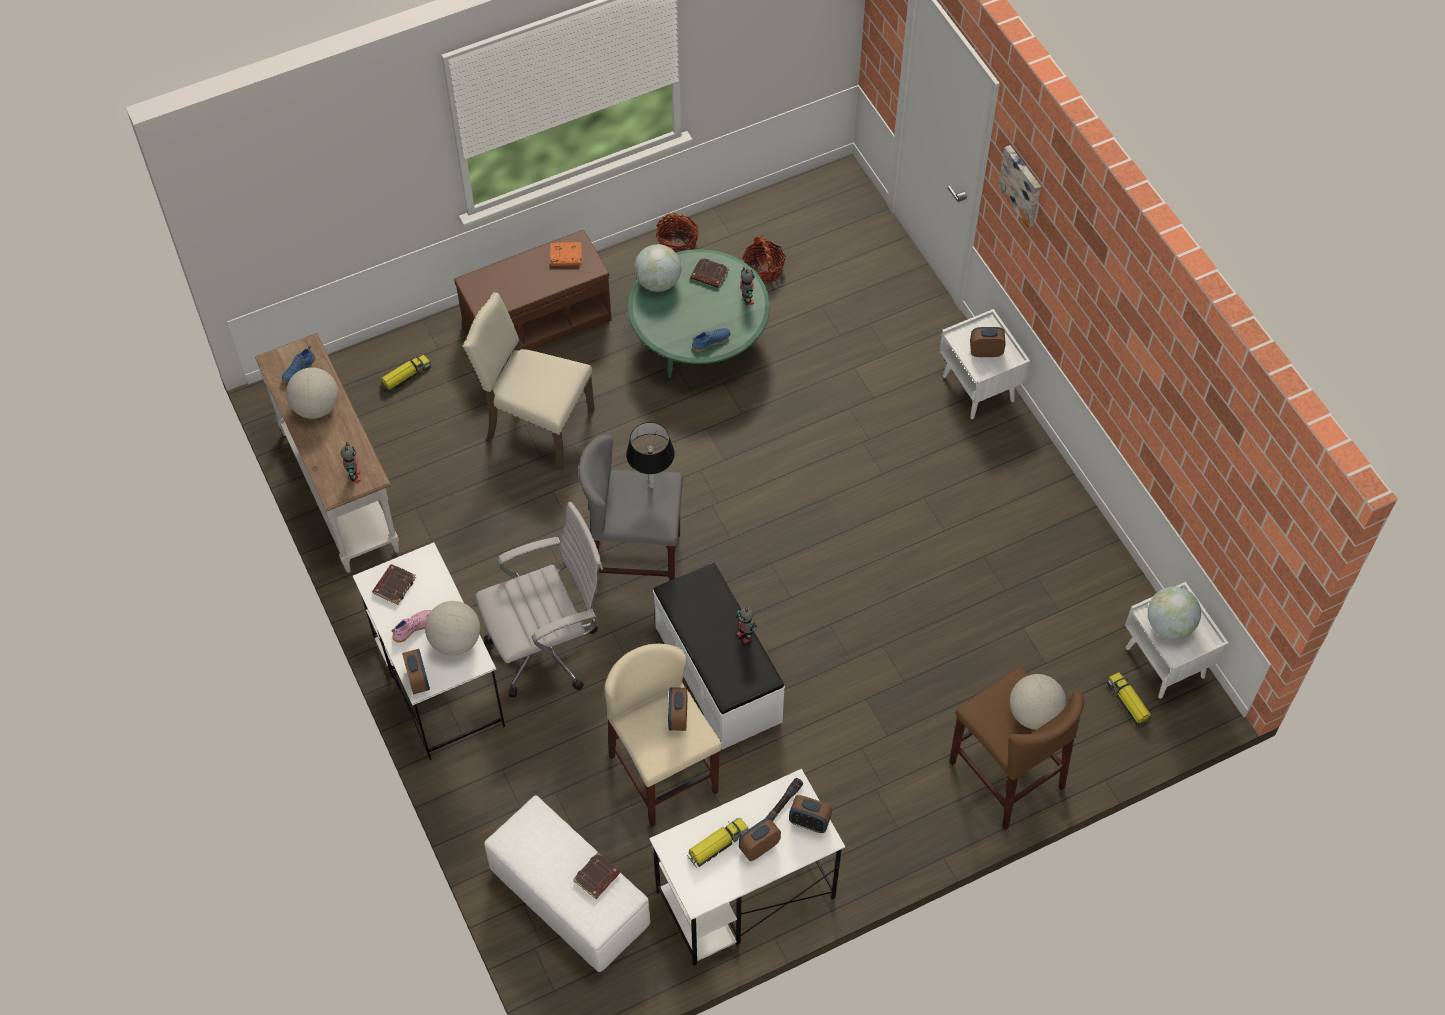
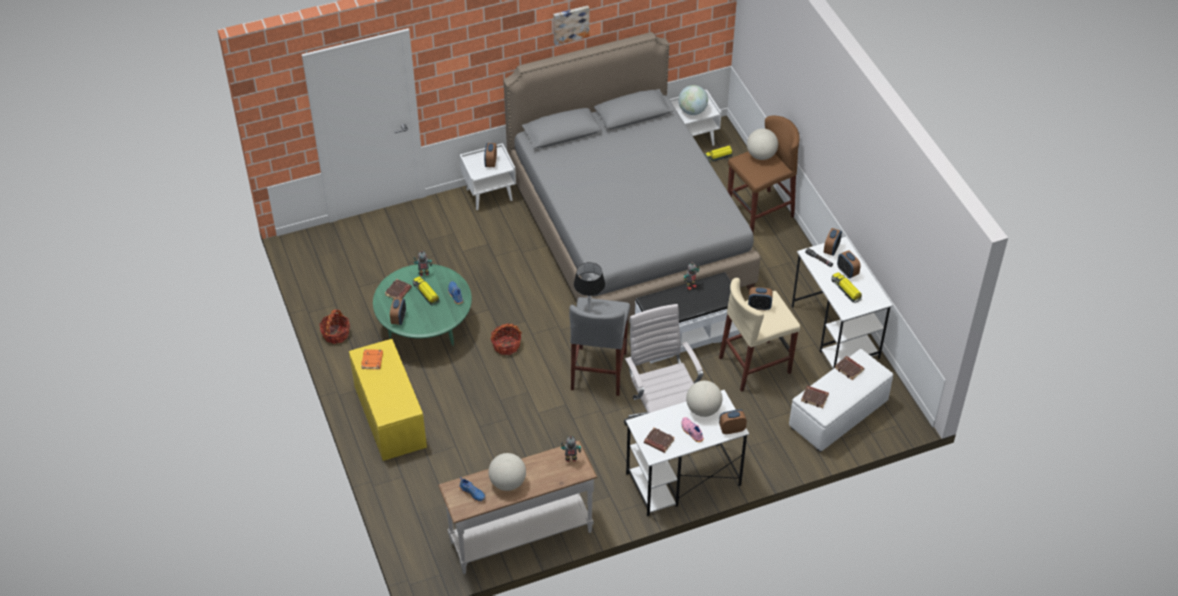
camera: 85 degrees left, 10 degrees down
toy truck [381,354,431,393] -> toy truck moved to [413,276,440,306]
brown bench [454,230,612,362] -> yellow bench [349,339,427,461]
beige chair [462,292,595,470] -> none
globe [634,244,681,292] -> alarm clock [390,298,406,325]
basket [743,235,786,284] -> basket moved to [490,323,522,355]
picture [998,145,1041,228] -> picture moved to [553,5,590,45]
none -> grey bed [503,32,760,321]
none -> brown book [801,386,829,408]

